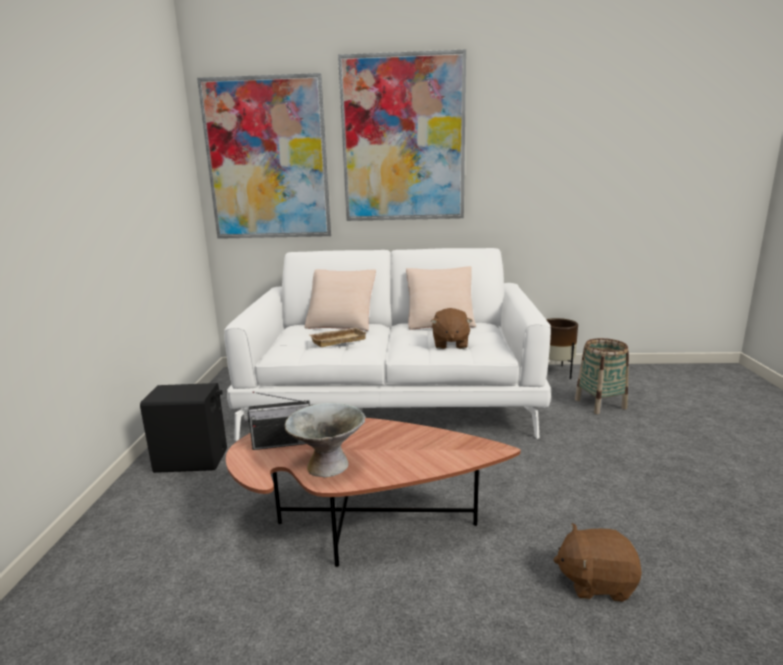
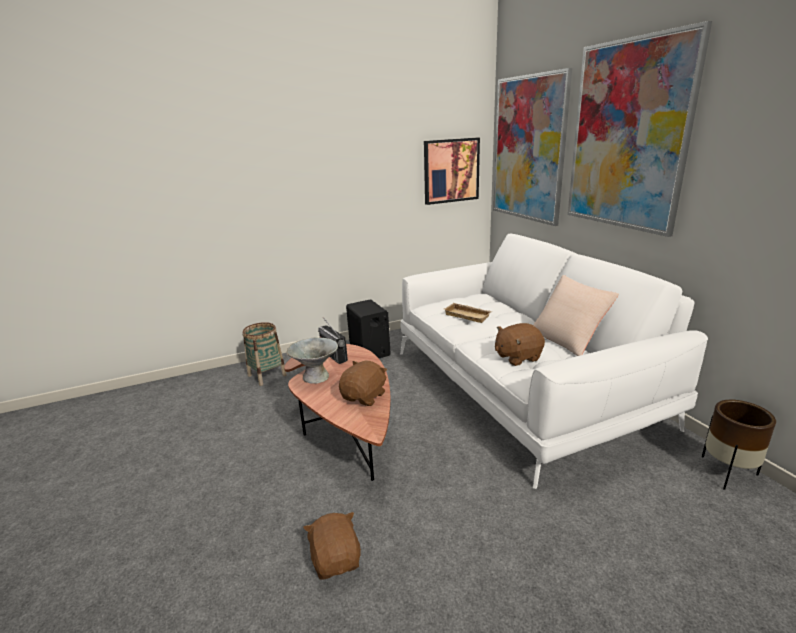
camera: 65 degrees right, 5 degrees up
beige pillow [305,269,376,331] -> none
basket [575,338,629,414] -> basket moved to [242,322,287,386]
none -> brown plush toy [339,360,387,406]
none -> picture [424,138,480,205]

